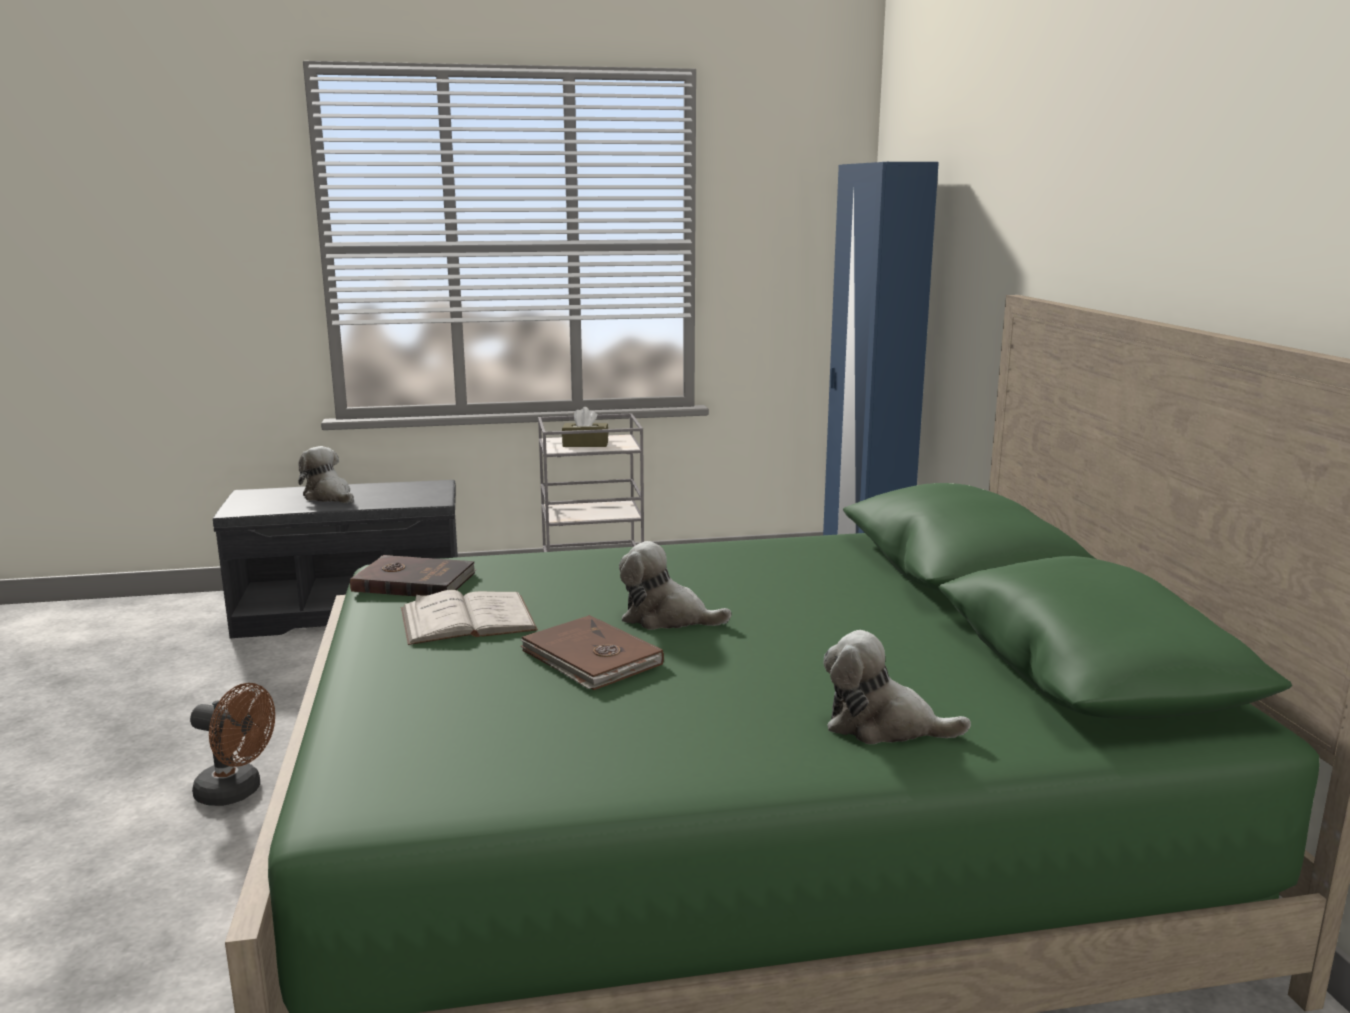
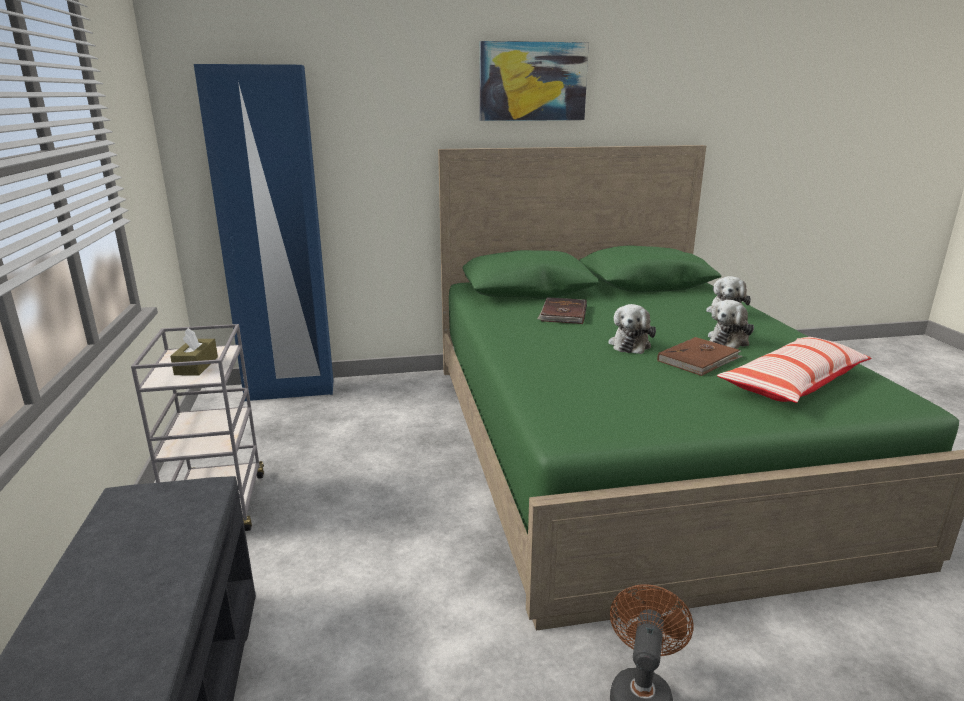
camera: 90 degrees left, 5 degrees up
plush toy [298,446,354,503] -> plush toy moved to [708,300,754,349]
brown book [350,555,477,596] -> brown book moved to [537,297,587,324]
white book [401,590,538,645] -> none
none -> picture [480,41,589,121]
none -> pillow [717,337,871,403]

